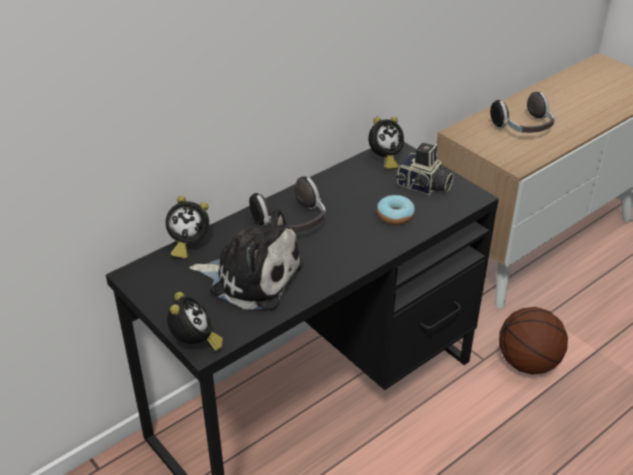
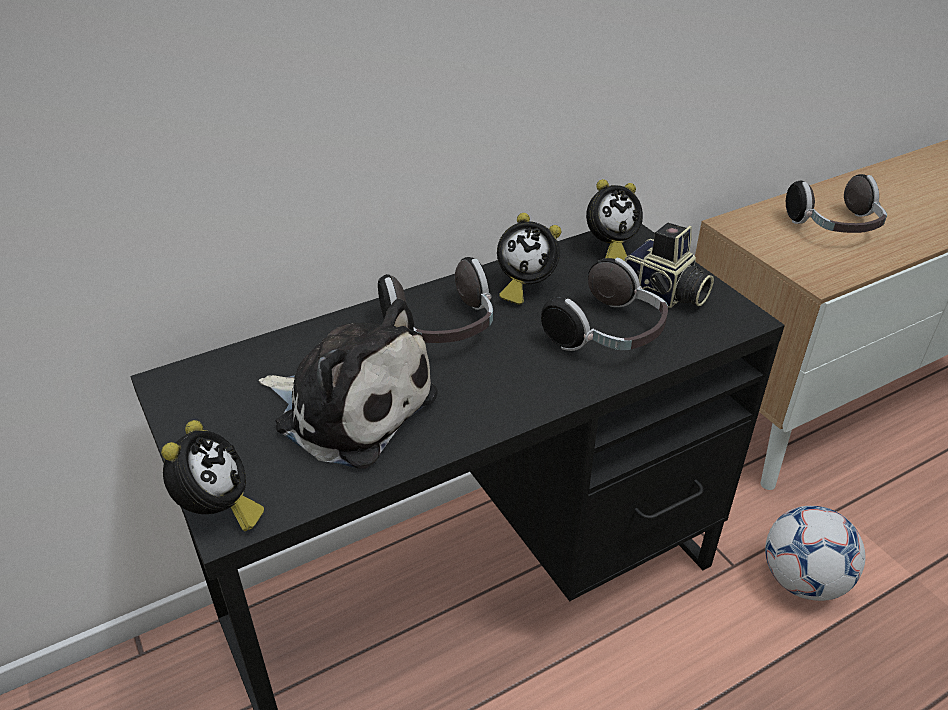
camera: 10 degrees right, 0 degrees up
alarm clock [166,196,209,259] -> alarm clock moved to [497,213,561,305]
donut [377,195,415,225] -> headphones [541,258,668,351]
basketball [499,307,568,374] -> football [765,506,865,601]

